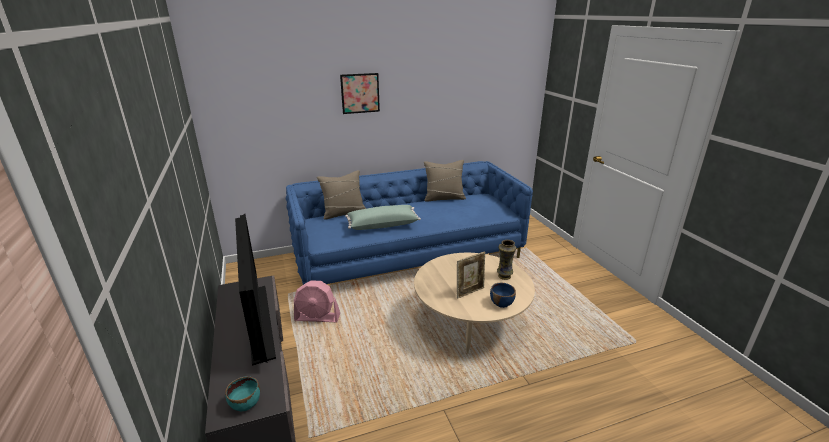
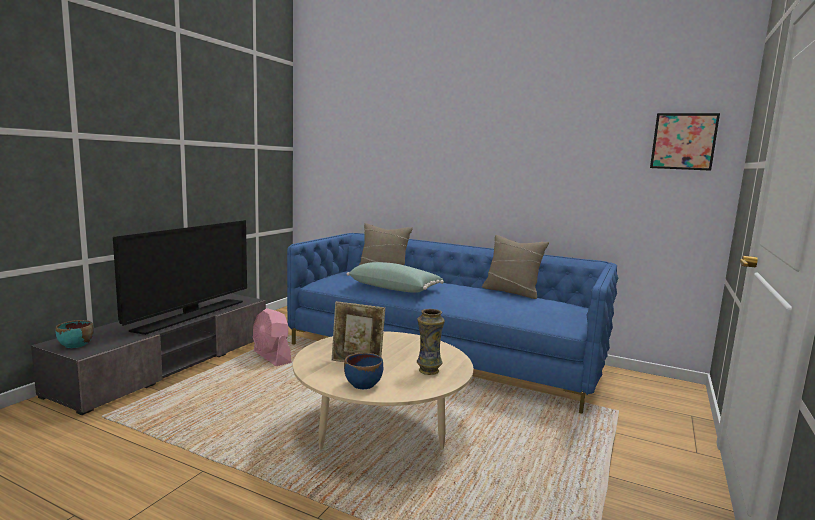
camera: 45 degrees right, 15 degrees down
picture [340,73,380,114] -> picture moved to [650,113,720,171]

